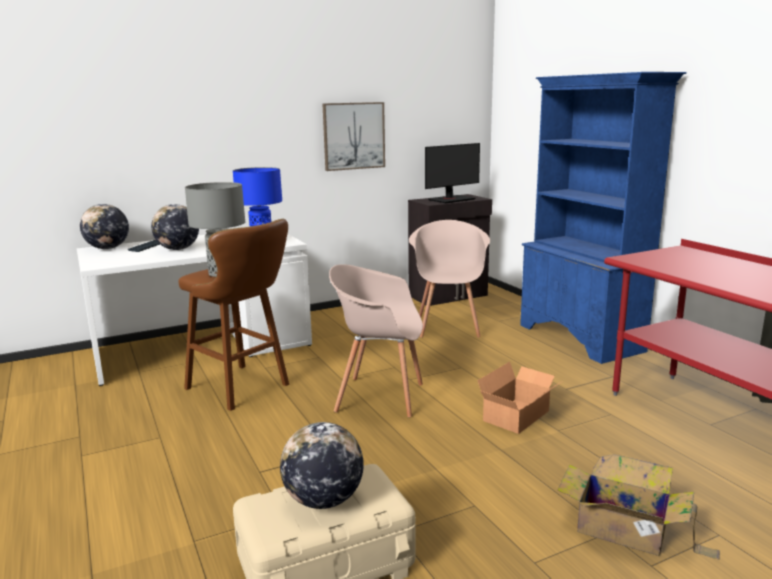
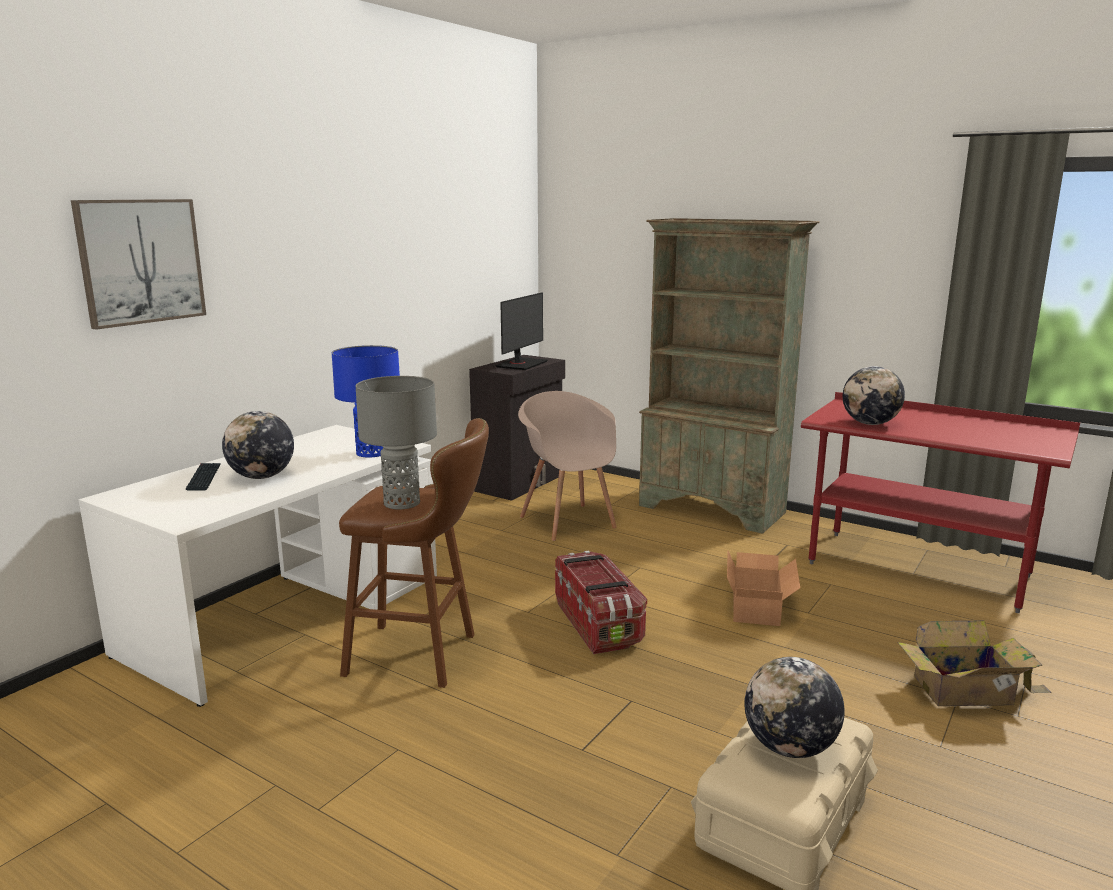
camera: 30 degrees left, 0 degrees up
globe [80,204,129,249] -> globe moved to [842,366,905,425]
picture [322,102,385,171] -> picture moved to [71,199,206,330]
beige chair [329,264,423,417] -> storage box [555,551,647,654]
blue bookcase [520,72,686,364] -> green bookcase [639,218,819,534]

